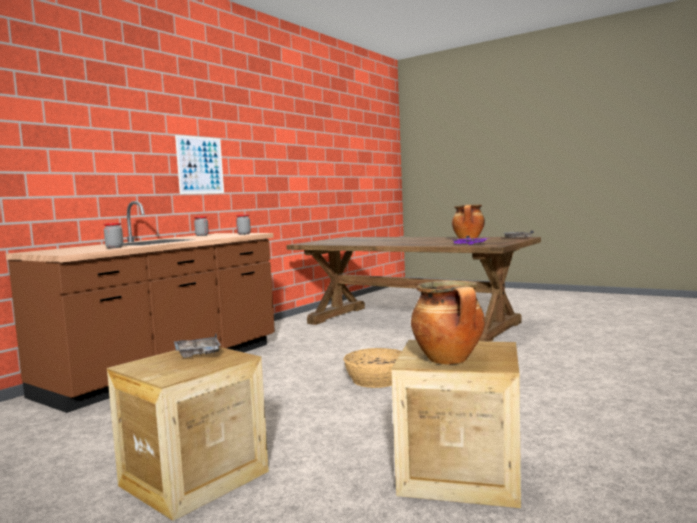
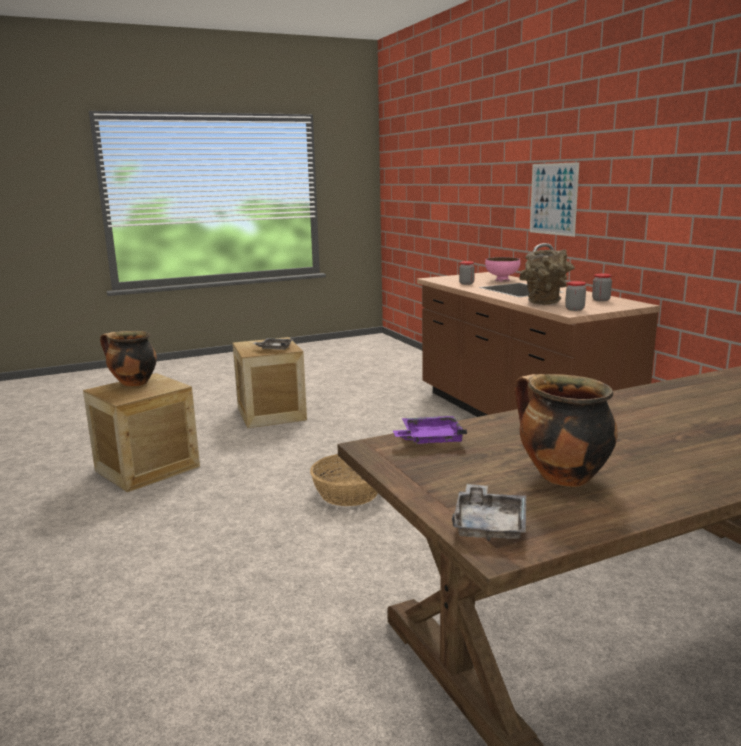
camera: 120 degrees right, 10 degrees up
picture [175,135,224,194] -> picture moved to [530,162,579,237]
none -> pink bowl [485,257,521,282]
none -> brown vase [519,249,575,305]

